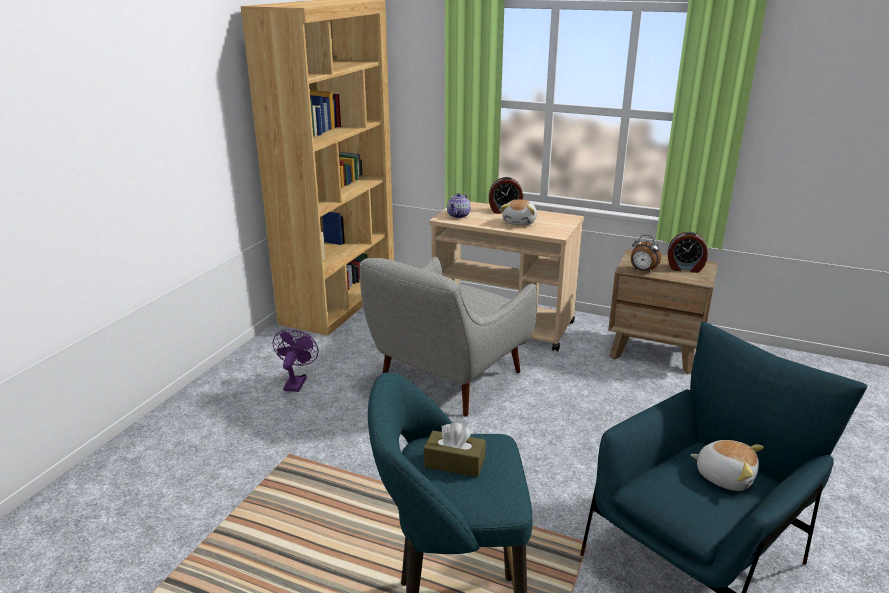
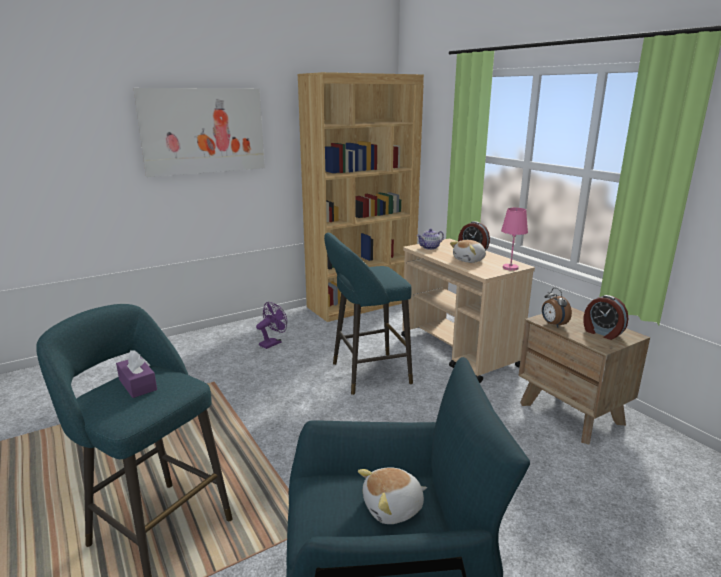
camera: 35 degrees right, 5 degrees down
grey armchair [359,257,537,417] -> turquoise stool [324,233,413,395]
brown tissue box [424,422,486,477] -> purple tissue box [116,350,157,398]
plush toy [690,440,764,491] -> plush toy turned 90 degrees clockwise [358,467,427,524]
none -> picture [134,88,265,177]
none -> pink table lamp [501,208,528,271]

